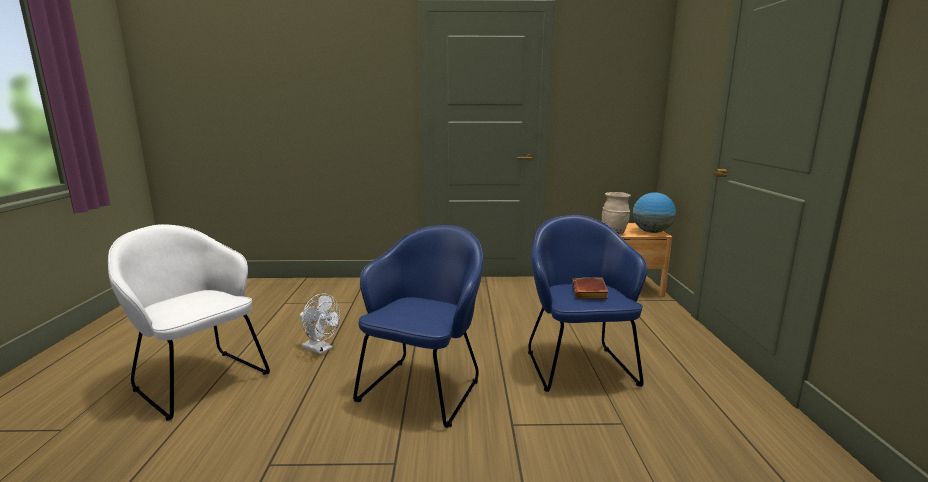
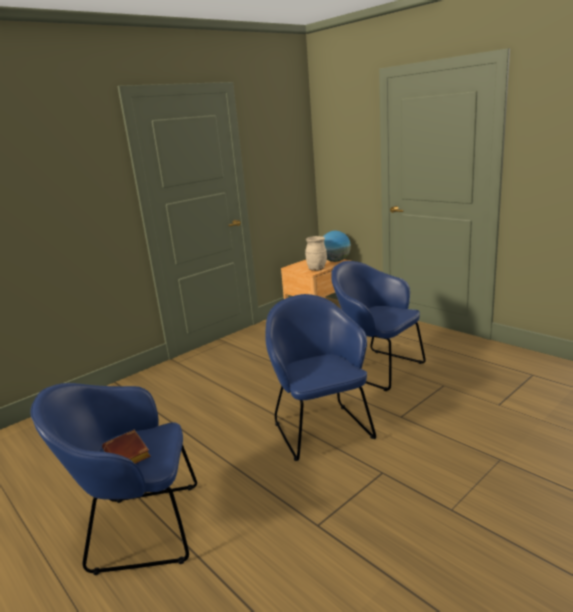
camera: 40 degrees left, 5 degrees up
white armchair [108,224,270,421] -> blue armchair [31,383,197,575]
white fan [300,293,340,354] -> none
brown book [572,278,608,299] -> brown book moved to [102,430,151,464]

